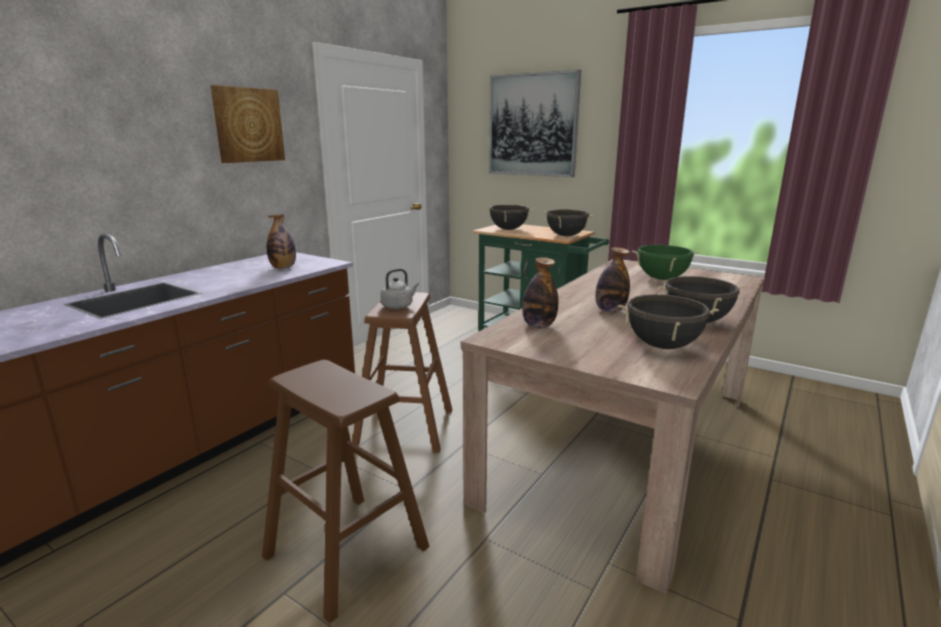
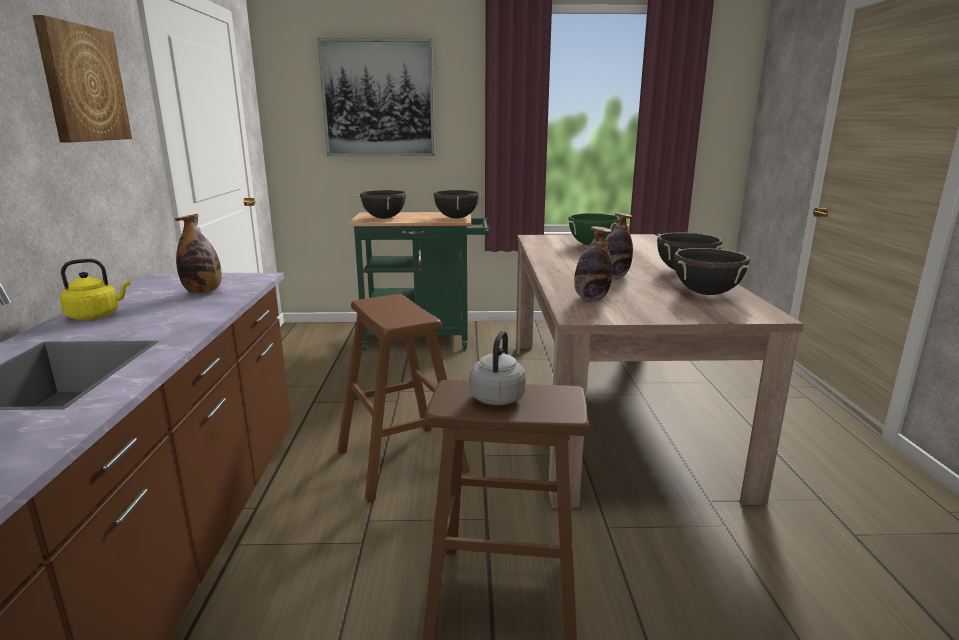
camera: 35 degrees left, 0 degrees up
grey kettle [381,269,419,309] -> grey kettle moved to [469,331,526,405]
none -> yellow kettle [60,259,130,320]

